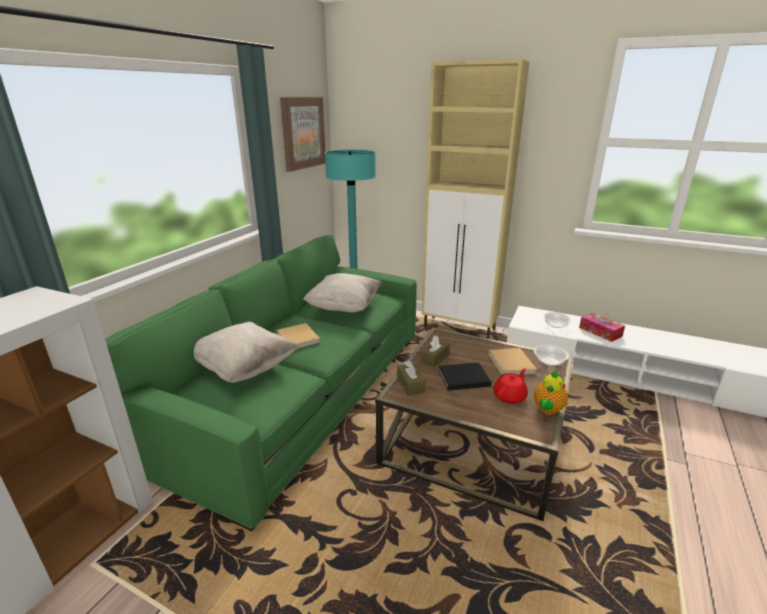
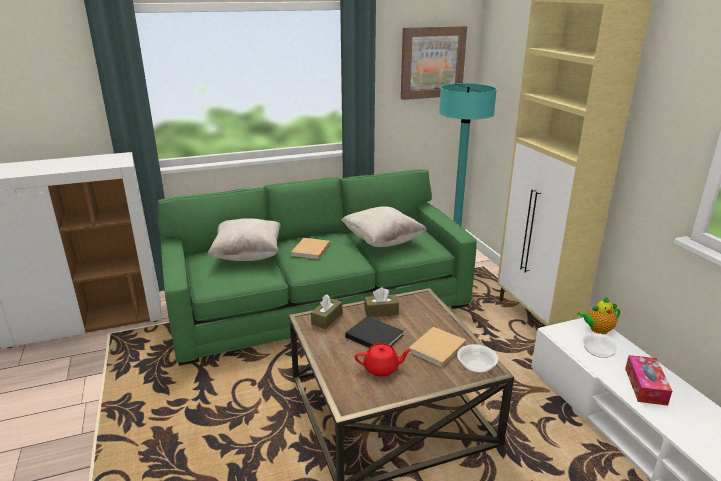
camera: 45 degrees right, 0 degrees up
teapot [534,371,568,415] -> teapot moved to [577,297,620,334]

